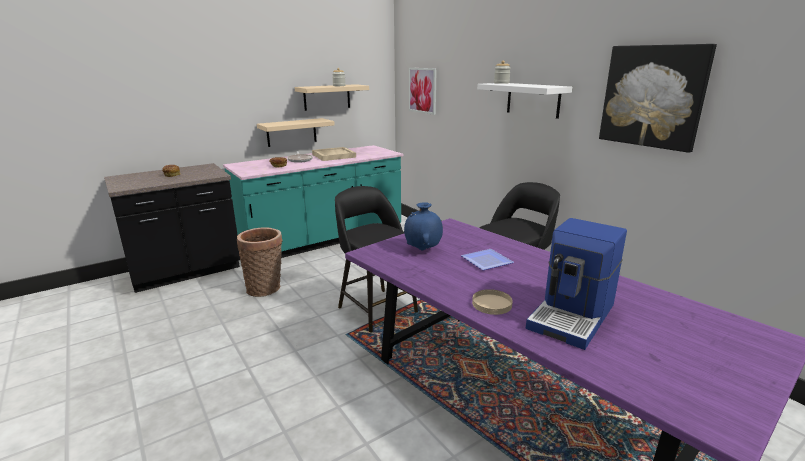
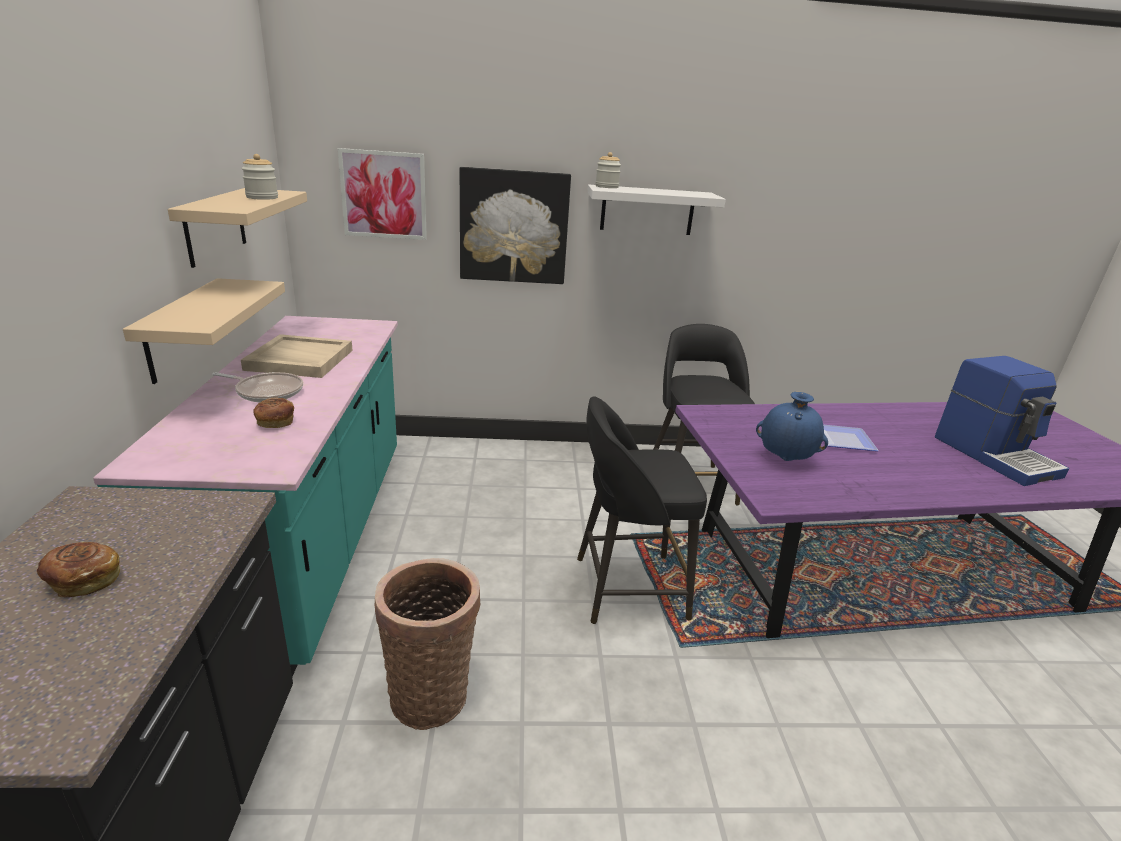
camera: 60 degrees left, 5 degrees up
beige plate [472,289,513,315] -> none
picture [599,44,717,153] -> picture moved to [460,167,571,284]

